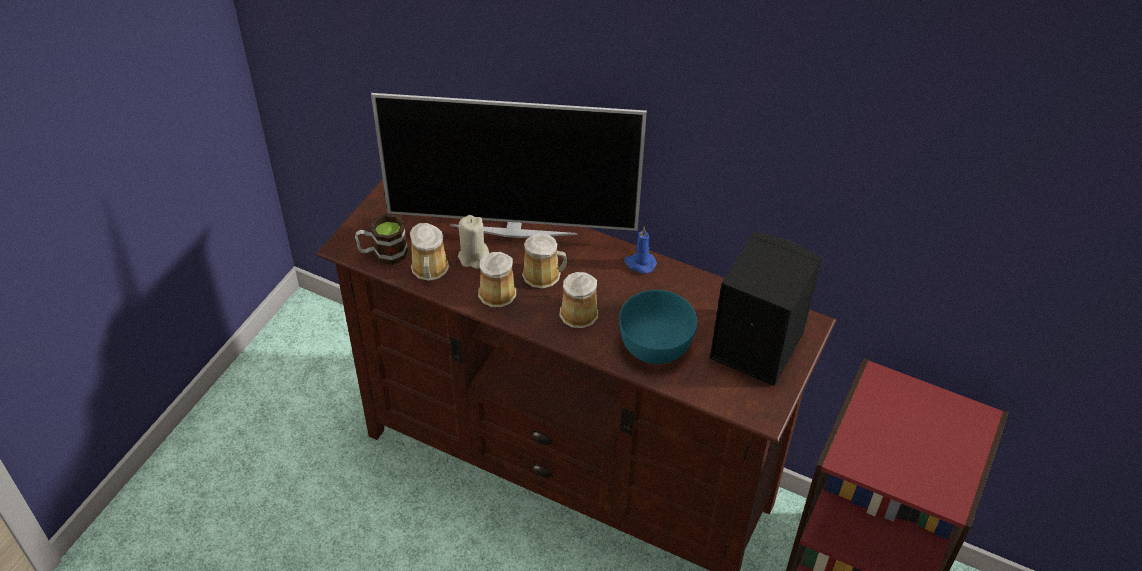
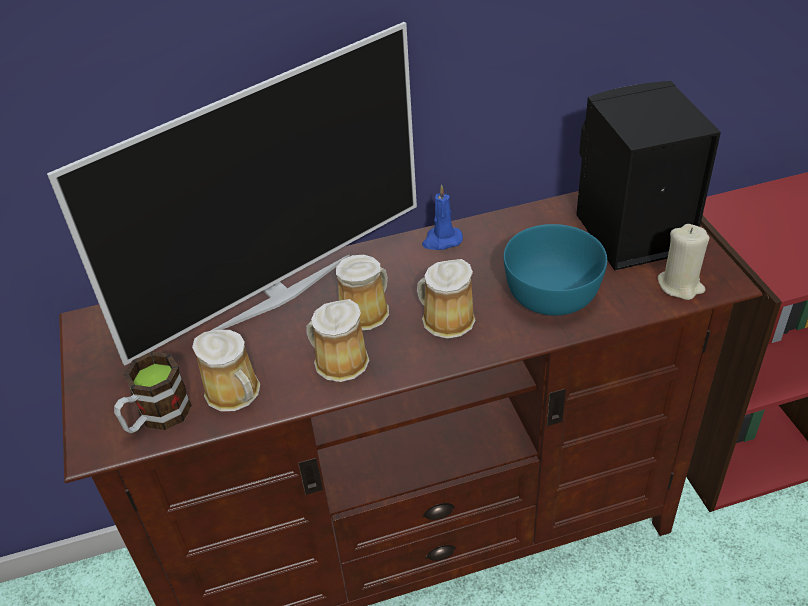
camera: 40 degrees left, 5 degrees down
beige candle [458,215,489,269] -> beige candle moved to [658,224,709,300]

